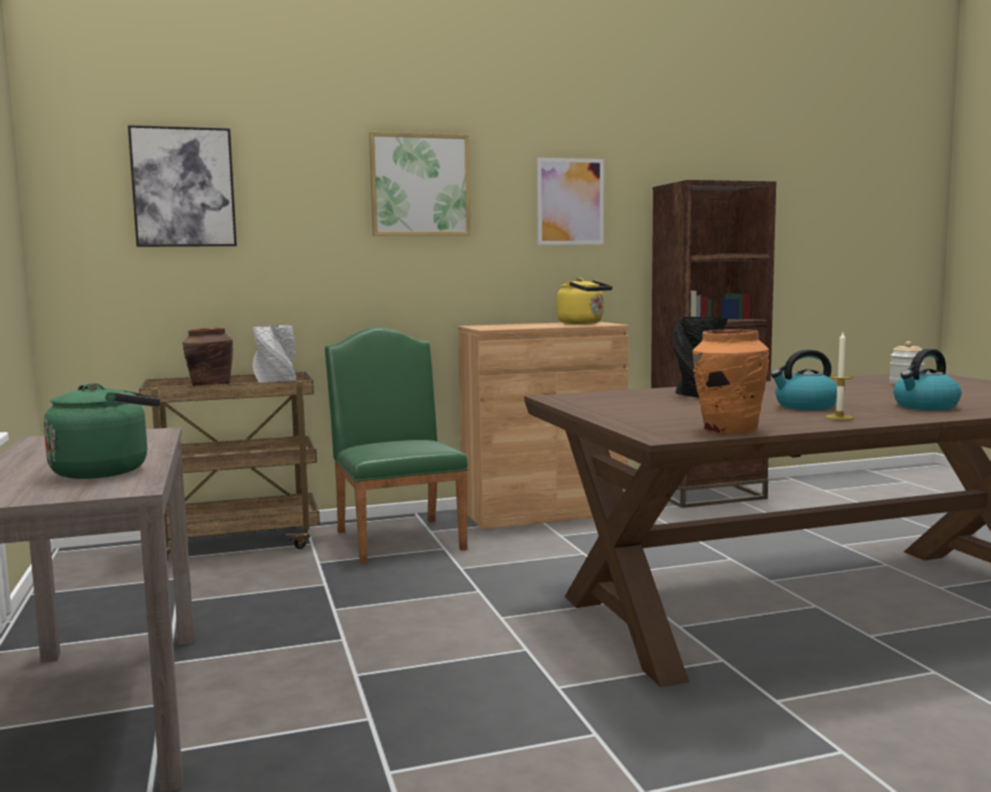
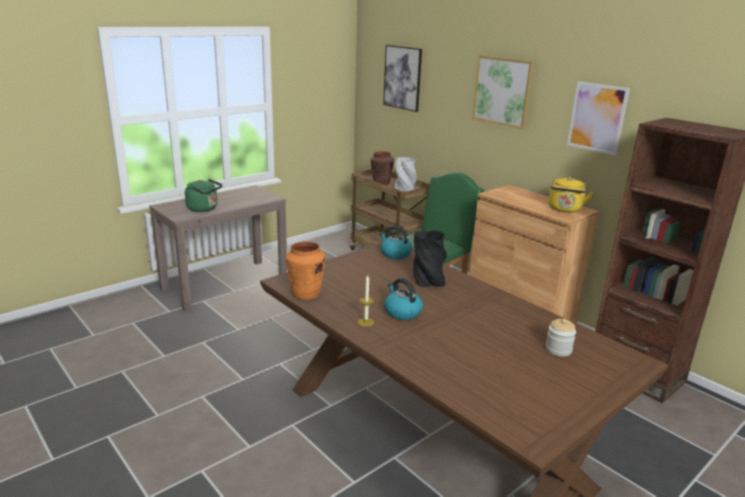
camera: 65 degrees right, 15 degrees up
kettle [893,349,961,410] -> kettle moved to [379,226,412,259]

